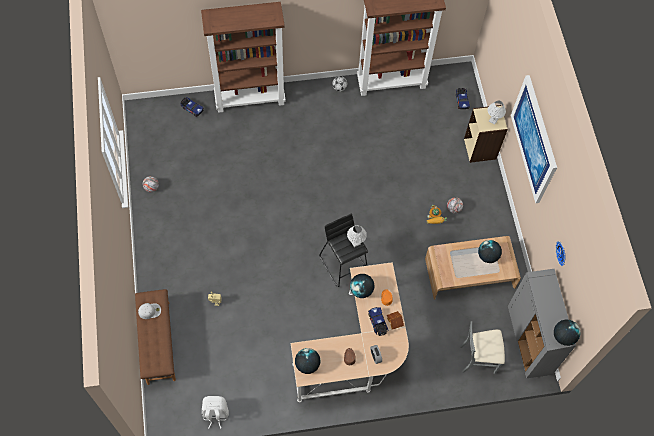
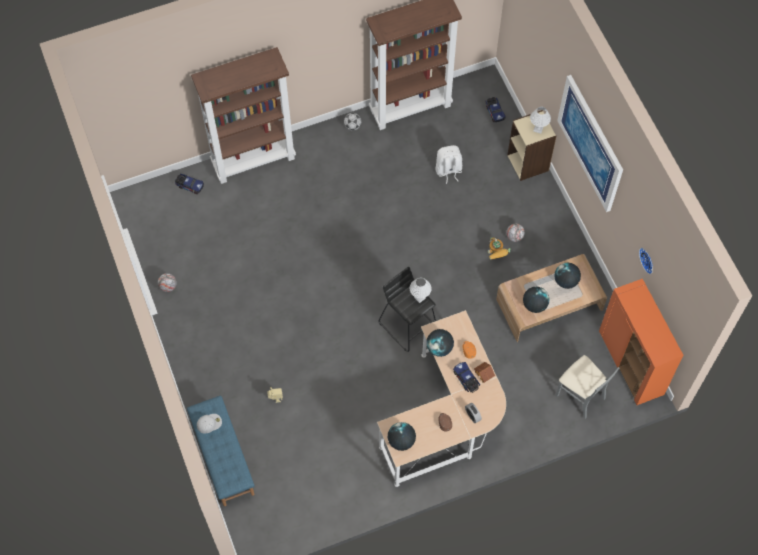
camera: 10 degrees left, 0 degrees up
brown bench [135,289,176,385] -> blue bench [187,396,255,506]
white backpack [202,396,229,429] -> white backpack moved to [435,145,462,184]
grey chair [460,321,505,374] -> grey chair turned 120 degrees counterclockwise [556,355,619,419]
grey cabinet [508,269,576,379] -> orange cabinet [599,279,683,405]
globe [554,319,581,346] -> globe moved to [523,287,550,313]

